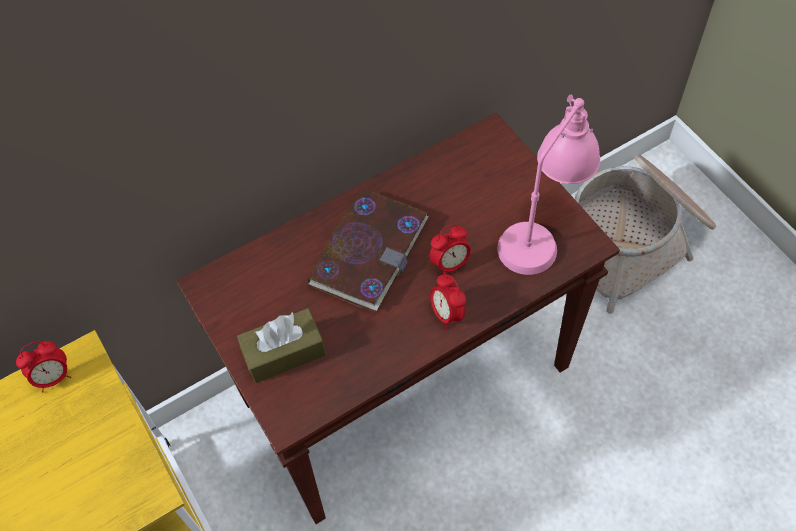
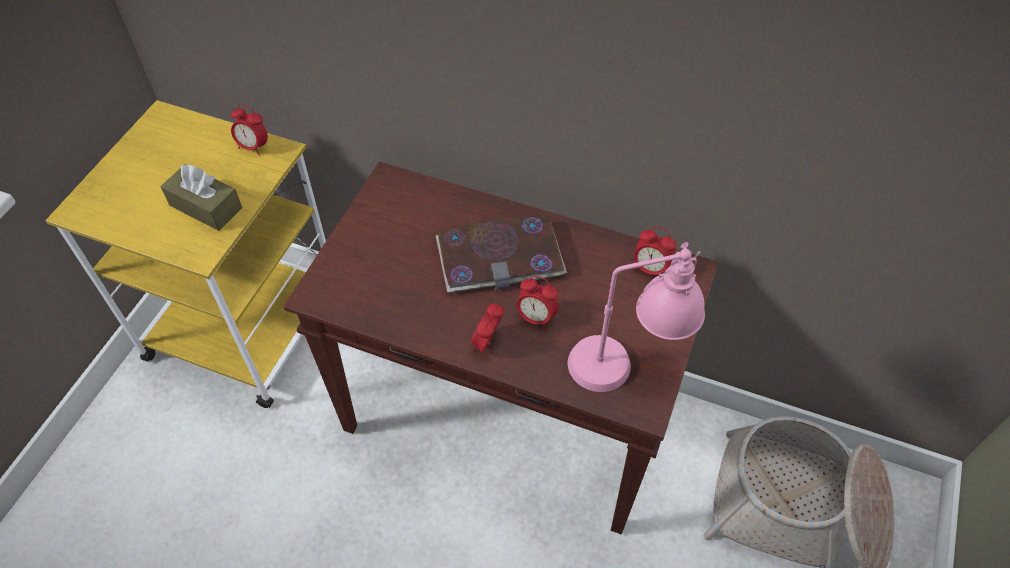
camera: 50 degrees right, 5 degrees down
brown tissue box [237,308,326,383] -> brown tissue box moved to [161,164,242,231]
none -> alarm clock [634,227,677,275]

